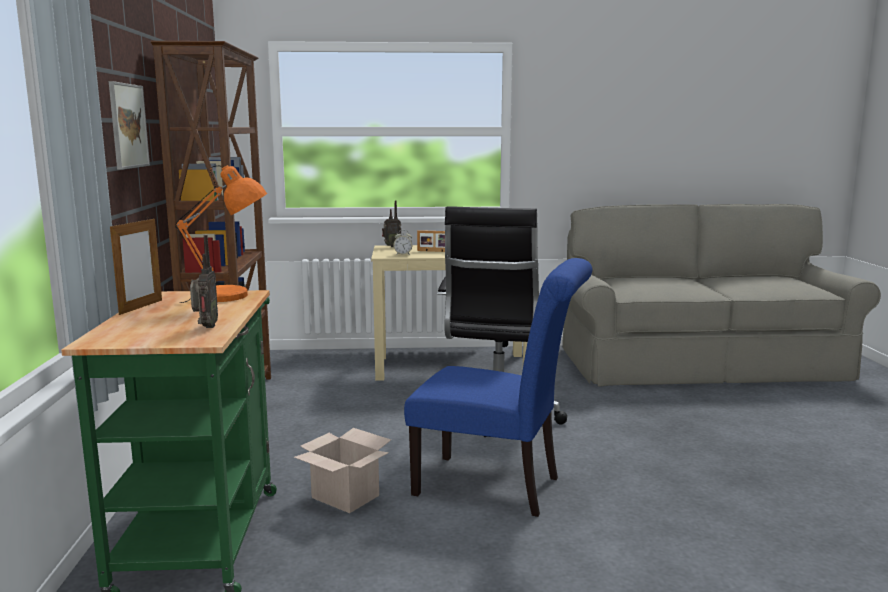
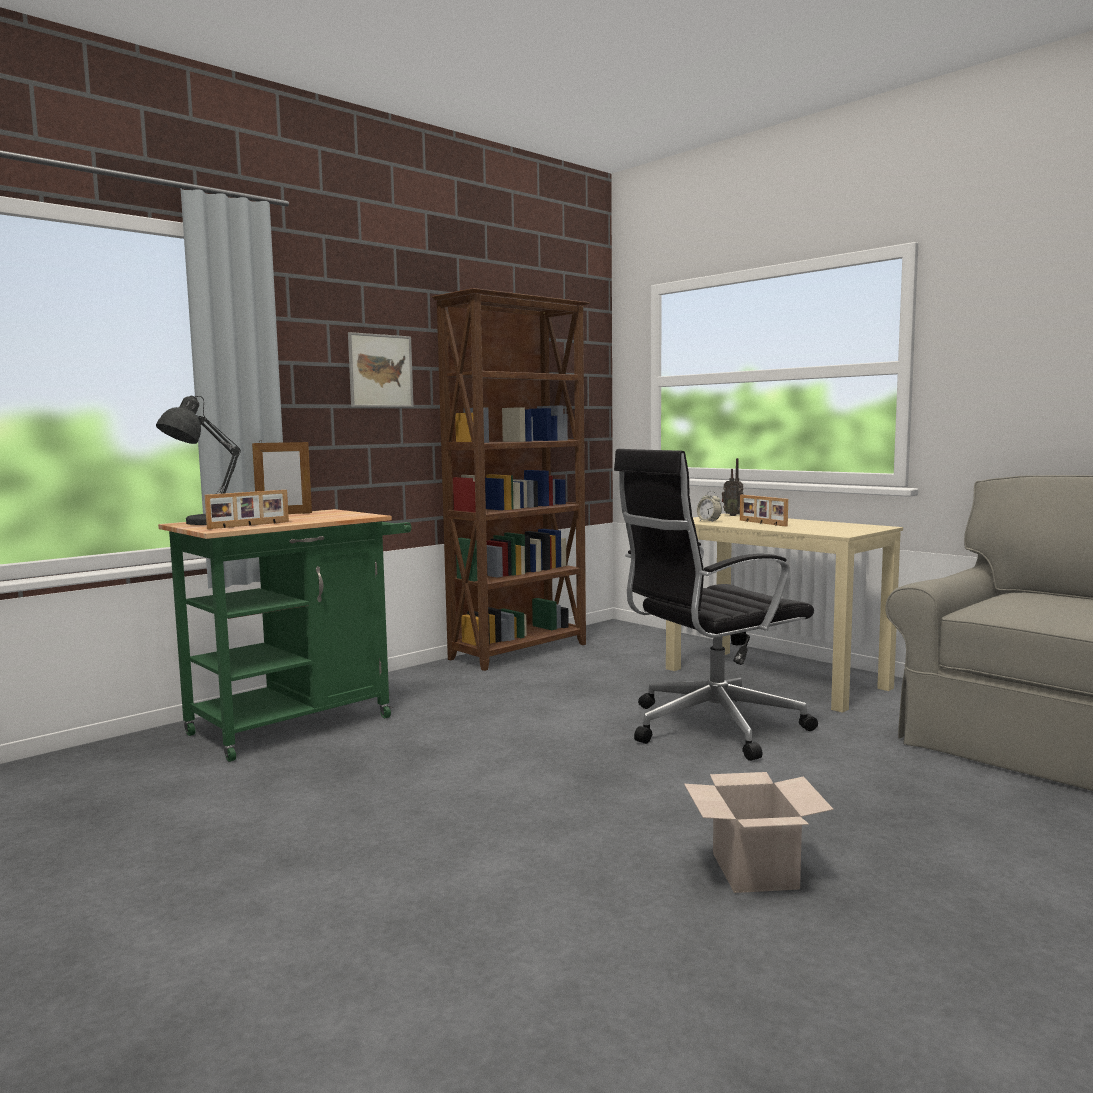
camera: 50 degrees right, 5 degrees down
orange table lamp [175,165,267,303] -> none
radio [190,235,218,328] -> picture frame [205,490,289,529]
cardboard box [294,428,391,513] -> cardboard box moved to [684,772,834,893]
blue chair [404,258,592,517] -> none
none -> grey table lamp [156,396,241,525]

